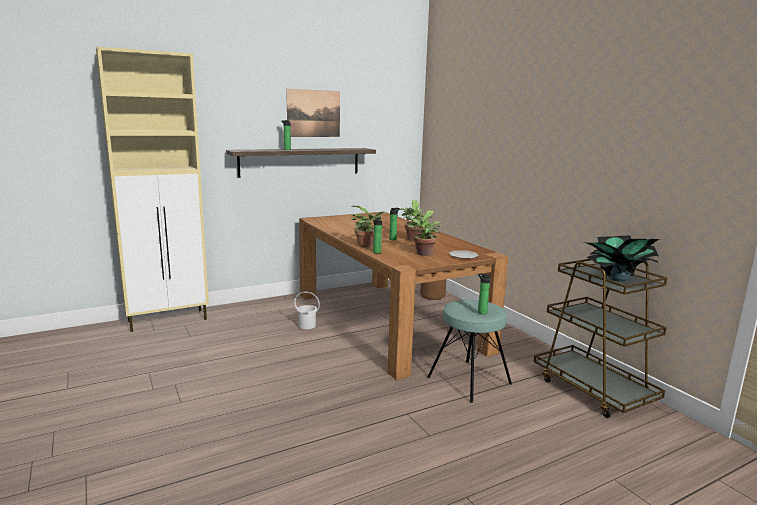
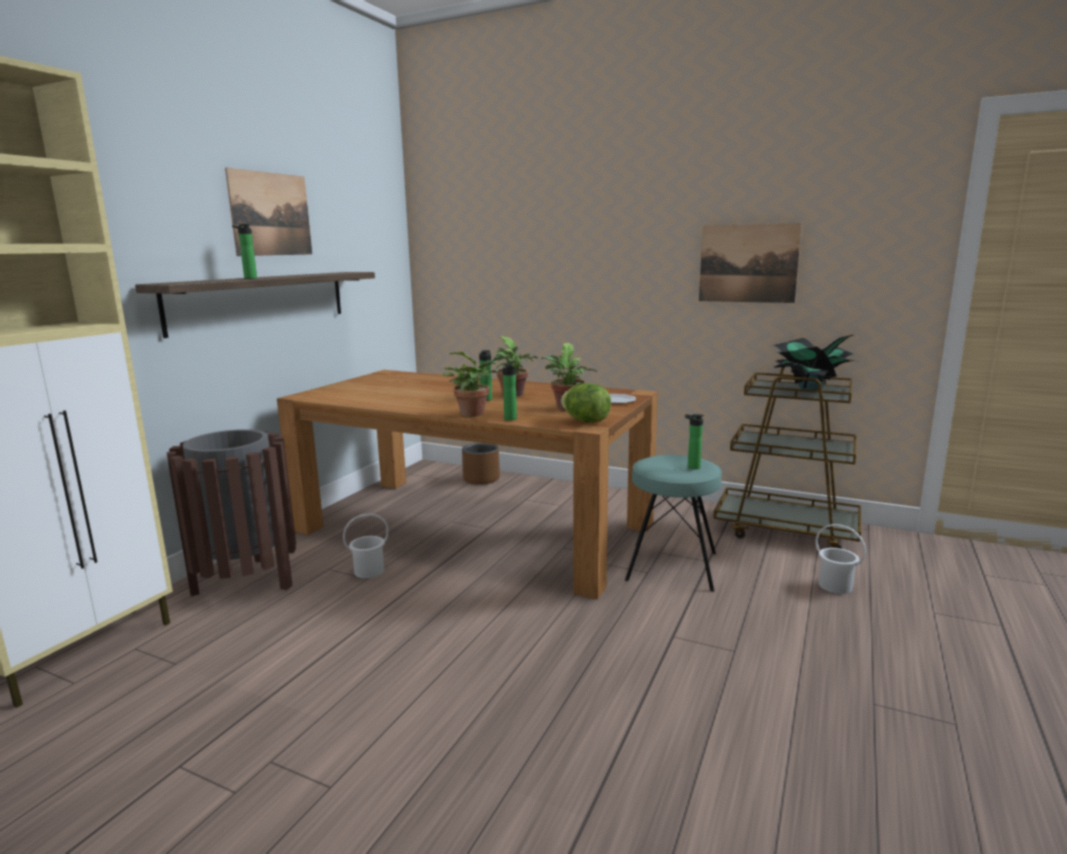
camera: 35 degrees left, 0 degrees up
none -> brown trash can [167,429,296,597]
none -> lettuce [561,383,611,422]
none -> picture [699,223,802,303]
none -> white bucket [815,524,866,594]

